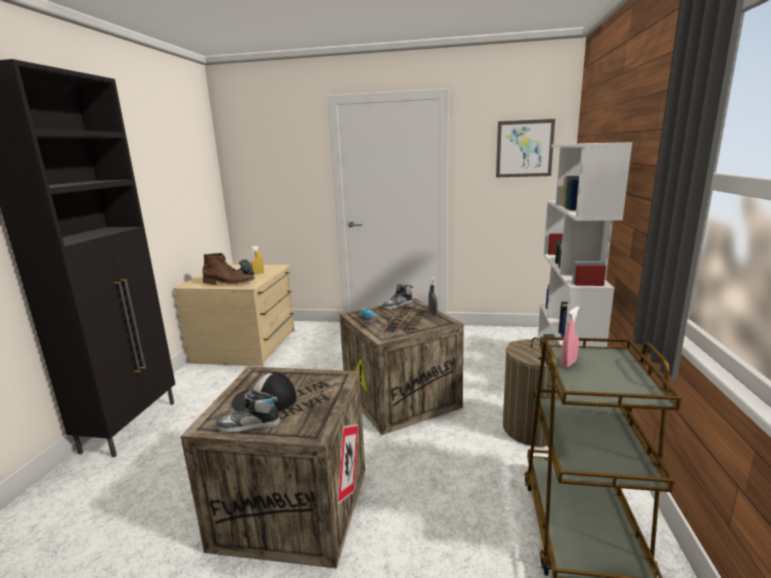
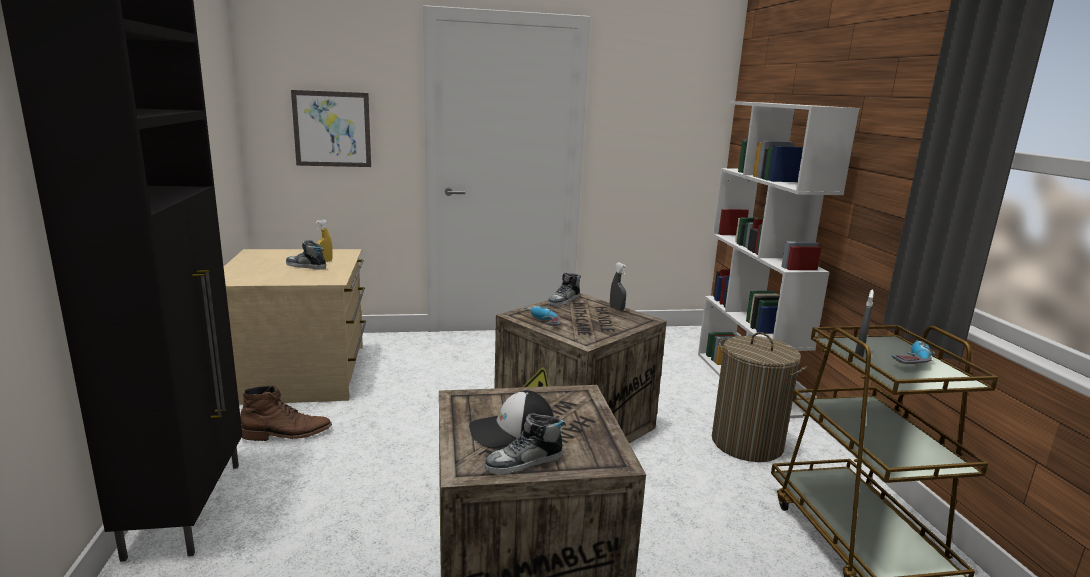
camera: 20 degrees left, 0 degrees up
brown boot [202,253,255,285] -> brown boot moved to [240,385,332,441]
picture [496,119,555,177] -> picture moved to [291,90,371,167]
pink spray bottle [561,307,580,368] -> grey spray bottle [855,290,874,357]
none -> power drill [891,340,935,364]

